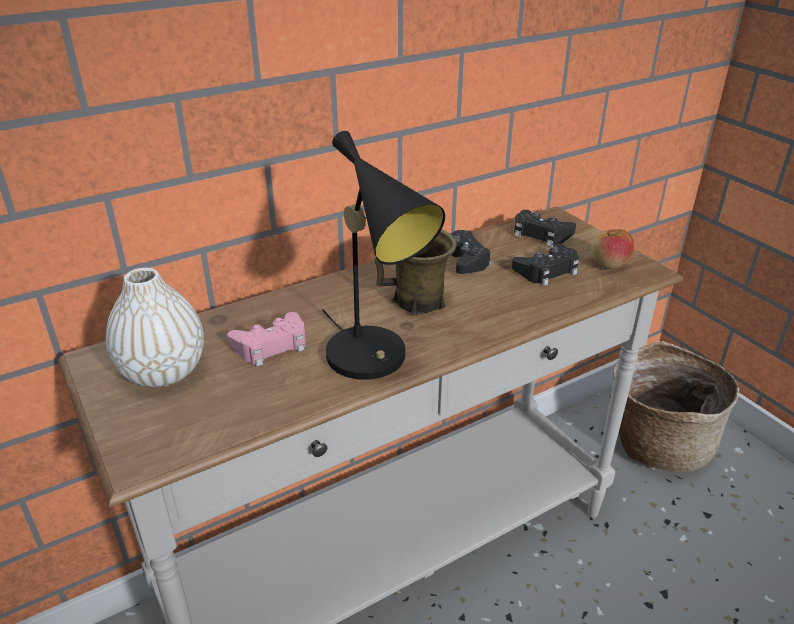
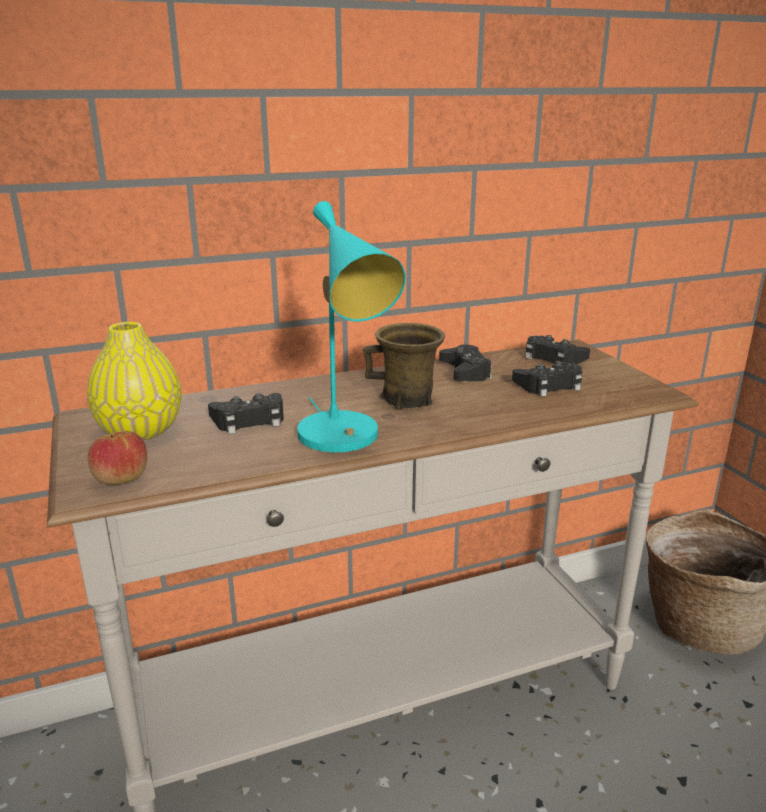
camera: 10 degrees right, 10 degrees down
white vase [106,268,204,387] -> yellow vase [87,322,181,440]
pink game controller [227,312,306,367] -> black game controller [208,393,284,434]
black table lamp [322,131,445,380] -> turquoise table lamp [297,201,406,452]
apple [591,229,634,269] -> apple moved to [88,431,147,485]

